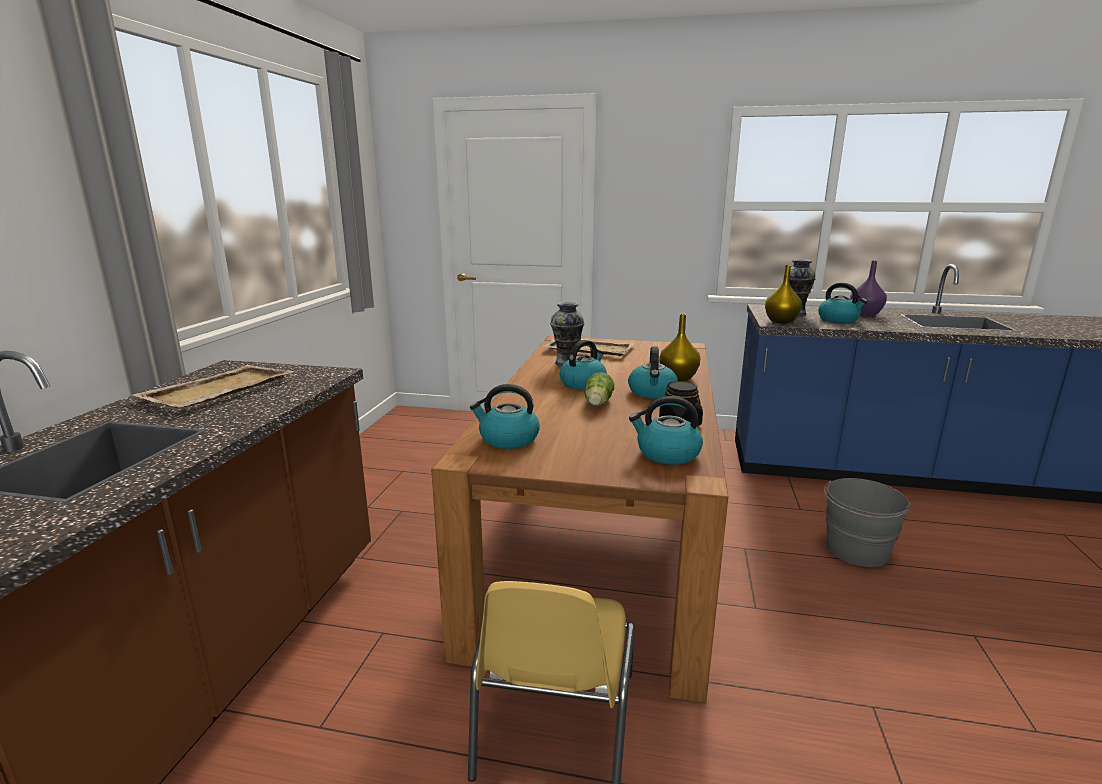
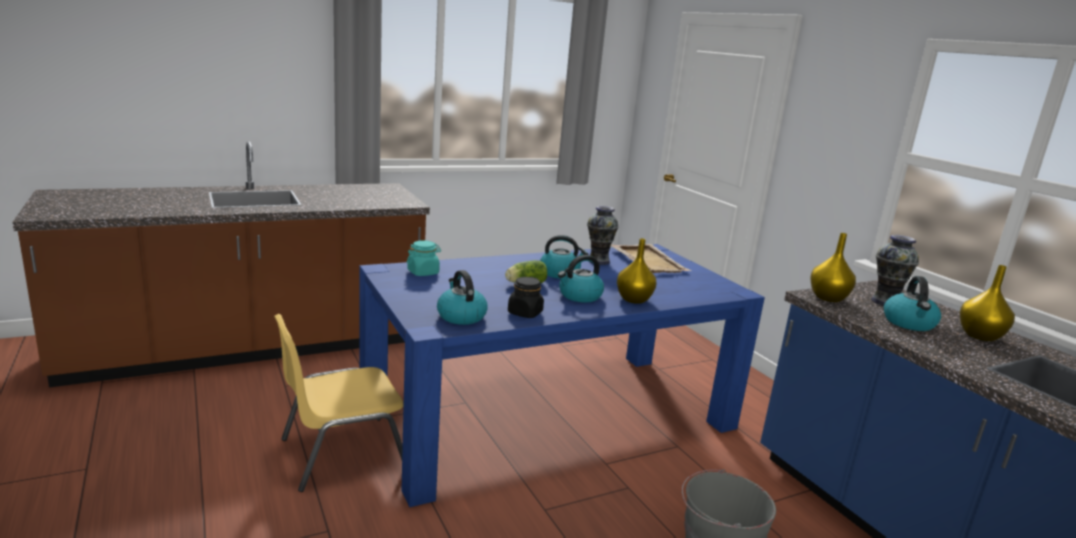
camera: 50 degrees right, 0 degrees up
beige tray [132,365,295,408] -> none
brown dining table [431,336,728,704] -> blue dining table [359,244,765,507]
kettle [470,384,540,449] -> turquoise jar [407,240,441,276]
purple vase [850,261,887,316] -> yellow vase [960,265,1015,341]

